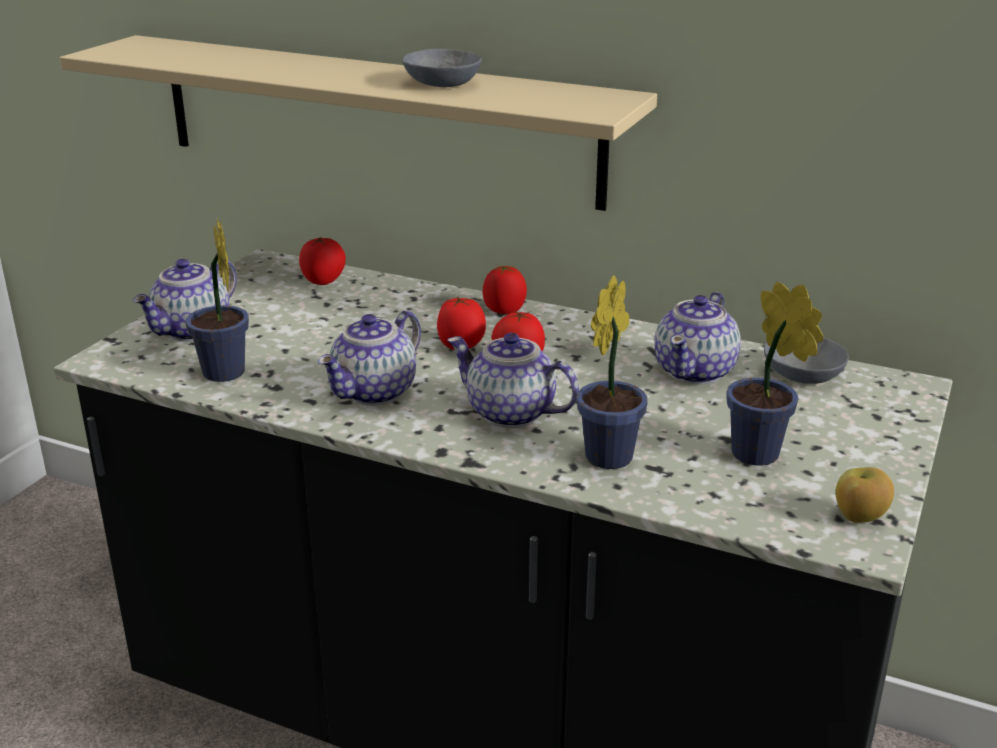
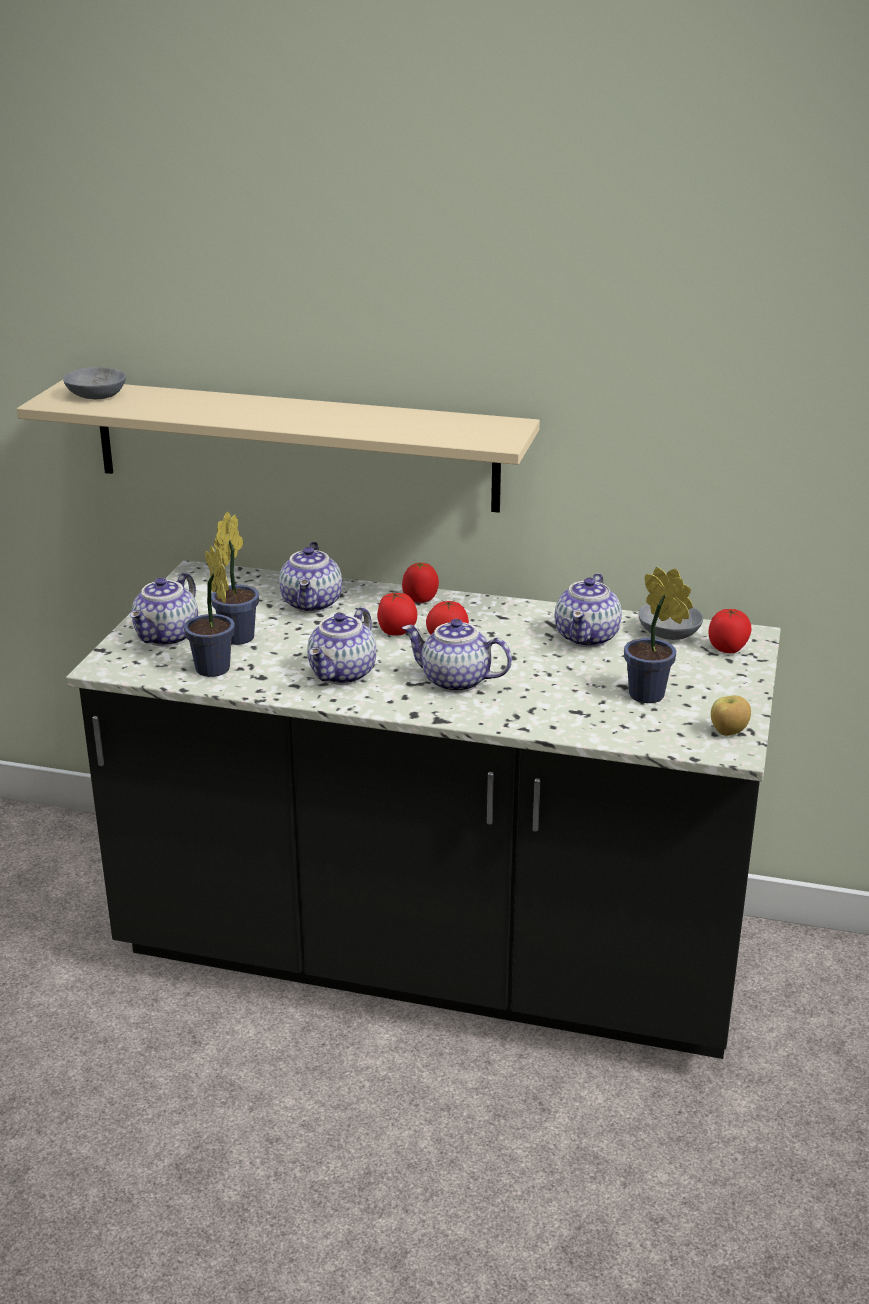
camera: 10 degrees left, 0 degrees up
tomato [299,237,346,285] -> tomato moved to [708,608,752,653]
grey bowl [403,49,482,87] -> grey bowl moved to [63,367,126,399]
potted plant [577,275,648,469] -> potted plant moved to [211,511,259,645]
none -> teapot [279,542,342,613]

